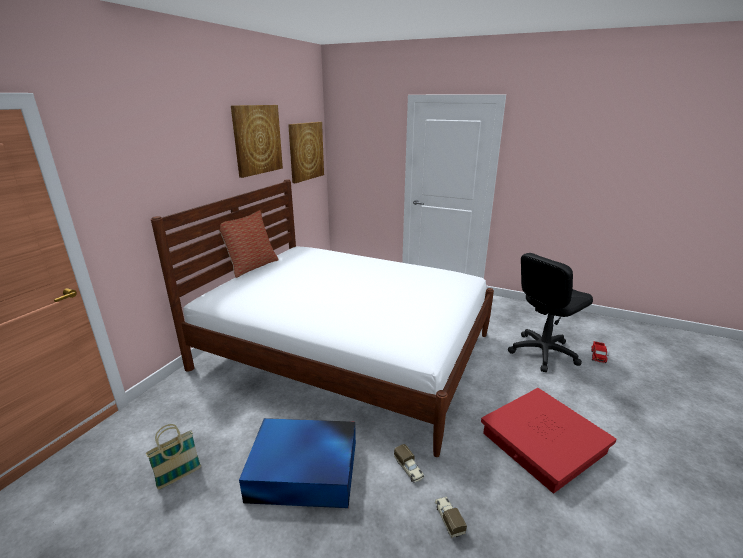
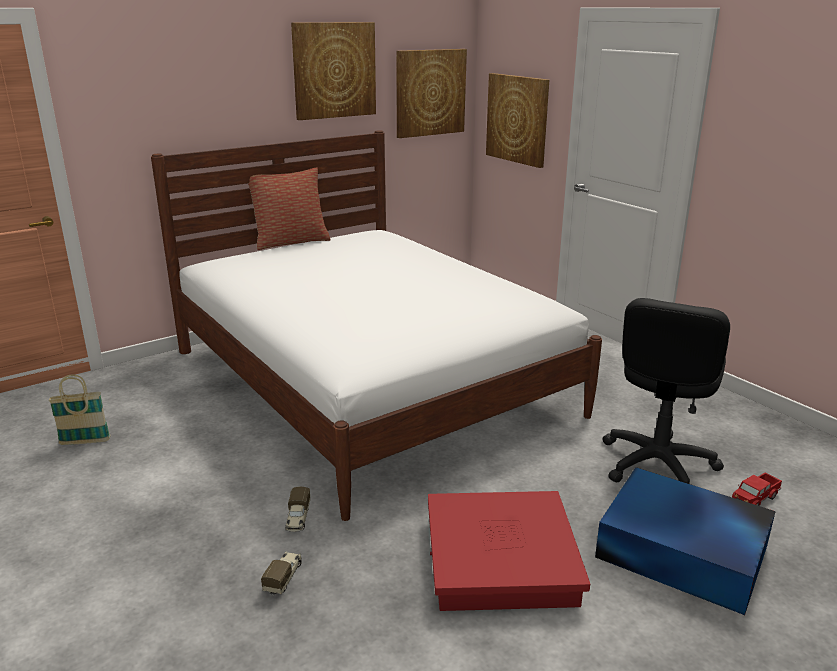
camera: 30 degrees right, 0 degrees up
blue storage box [239,418,356,508] -> blue storage box moved to [595,467,776,615]
black office chair [508,253,593,372] -> black office chair turned 60 degrees counterclockwise [602,298,730,484]
none -> picture [486,73,549,168]

